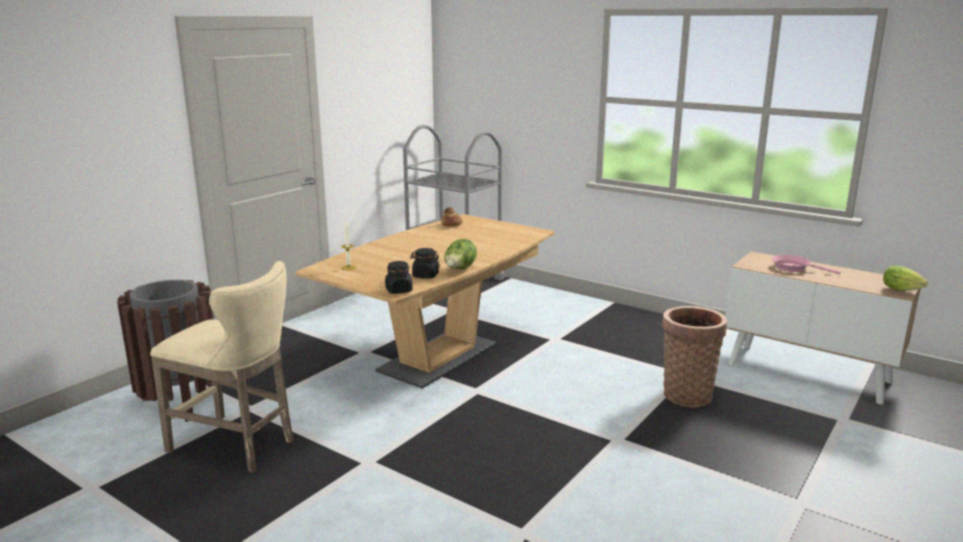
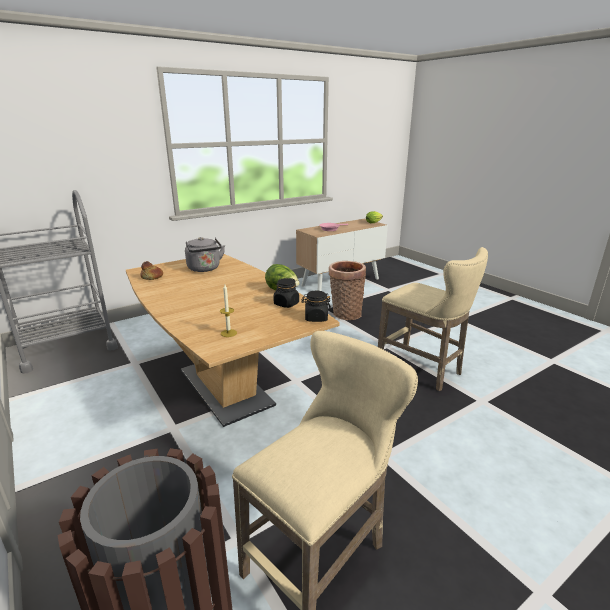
camera: 70 degrees left, 5 degrees up
none -> grey kettle [185,237,225,272]
none -> beige stool [378,247,488,391]

